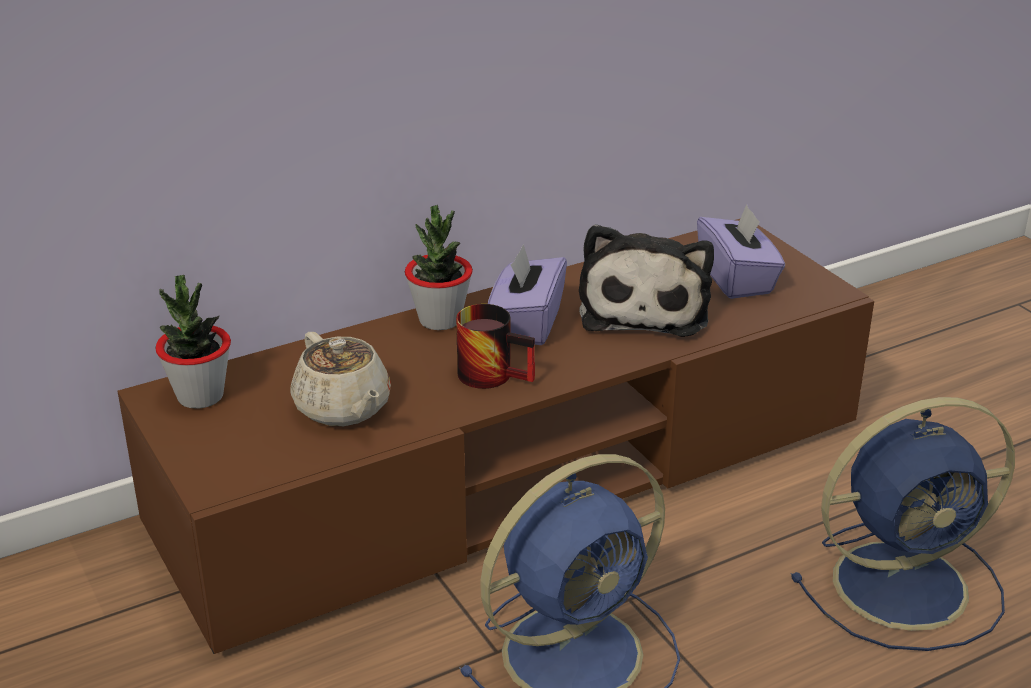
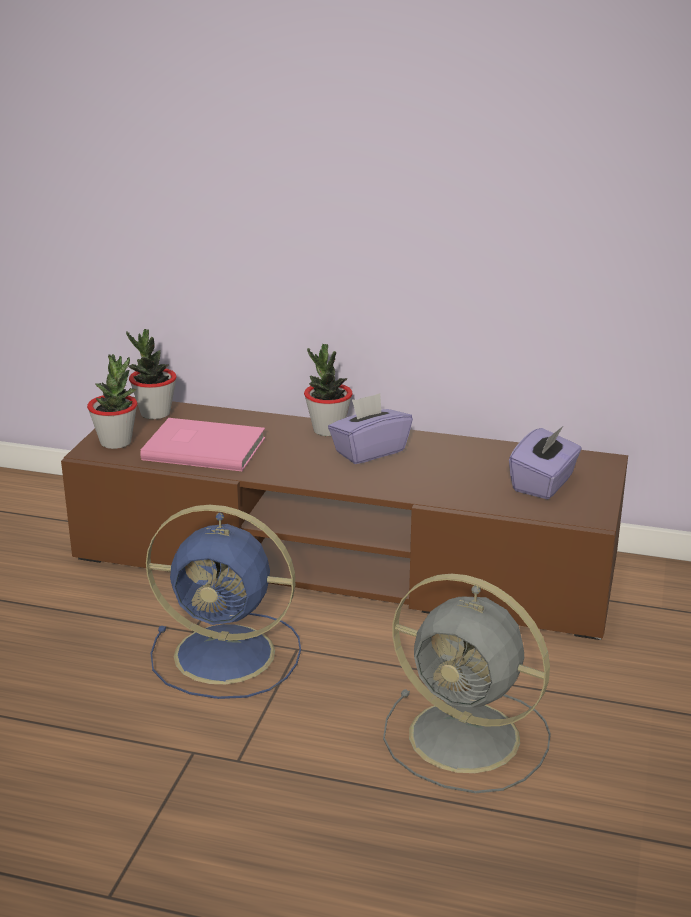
camera: 45 degrees right, 5 degrees down
beige teapot [290,332,391,426] -> pink book [140,418,265,471]
mug [456,304,535,389] -> none
plush toy [579,224,714,337] -> none
blue fan [791,397,1015,651] -> grey fan [383,573,551,793]
none -> potted plant [87,354,137,449]

